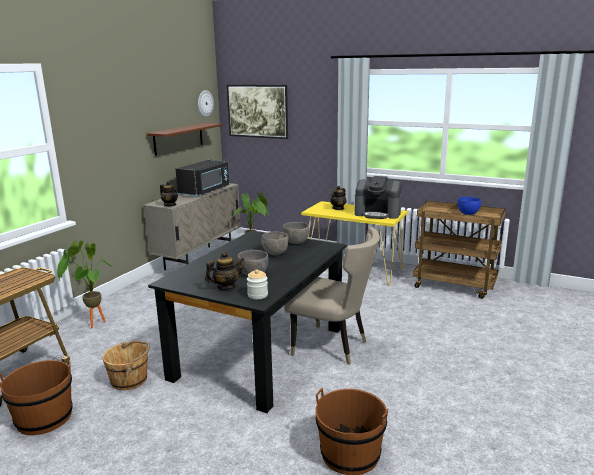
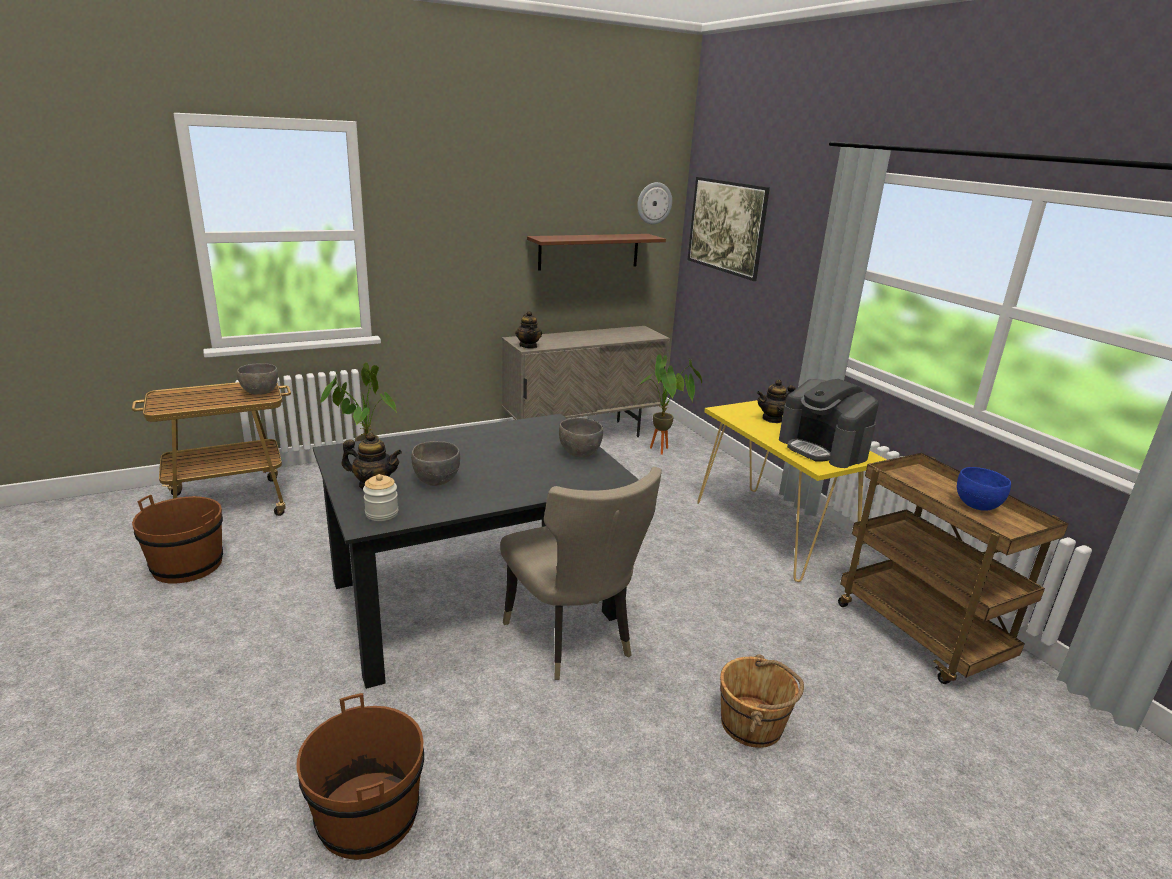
camera: 35 degrees right, 5 degrees up
brown bucket [102,340,150,390] -> brown bucket moved to [720,654,804,748]
black microwave [176,160,229,196] -> none
grey bowl [262,232,289,255] -> grey bowl moved to [237,363,278,395]

